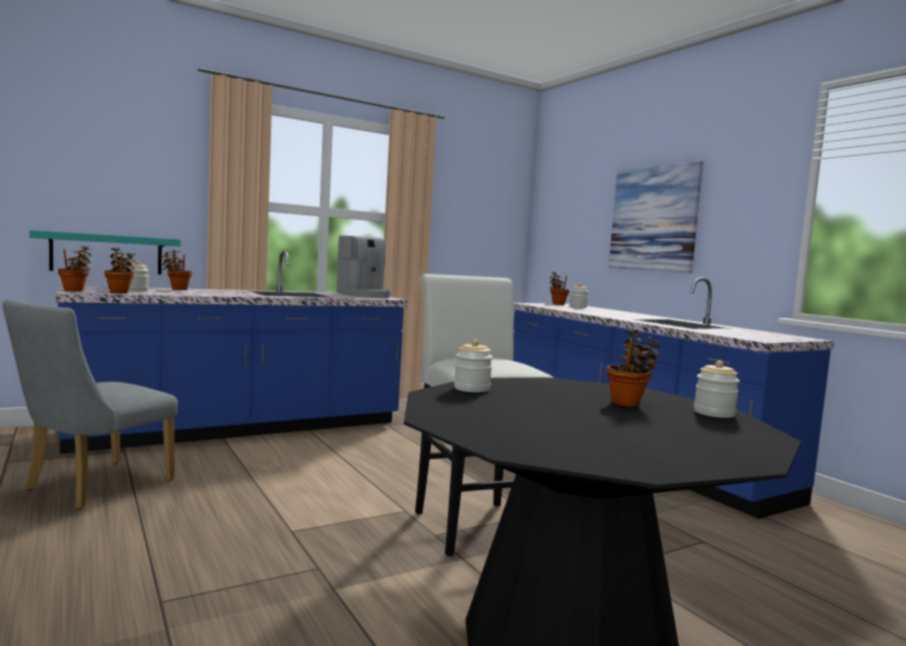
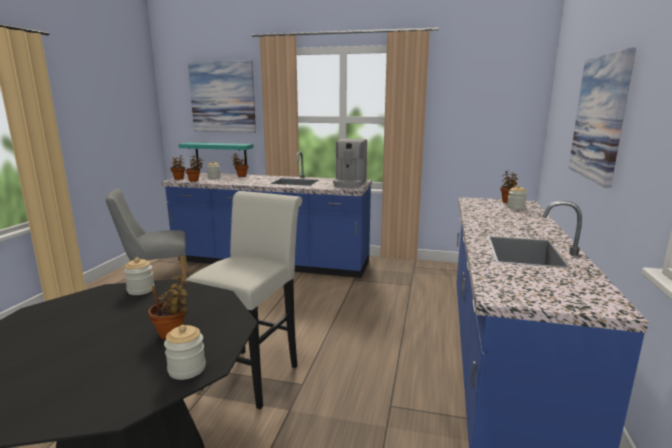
camera: 45 degrees right, 10 degrees up
none -> picture [188,60,256,133]

